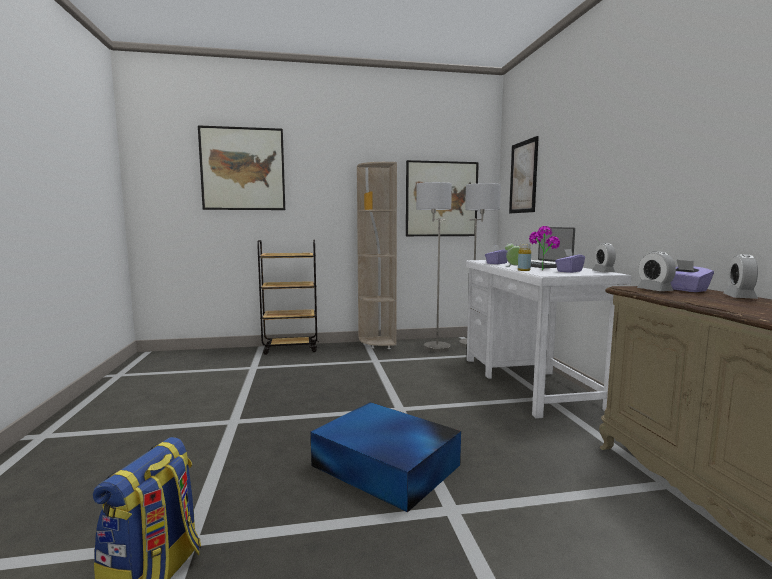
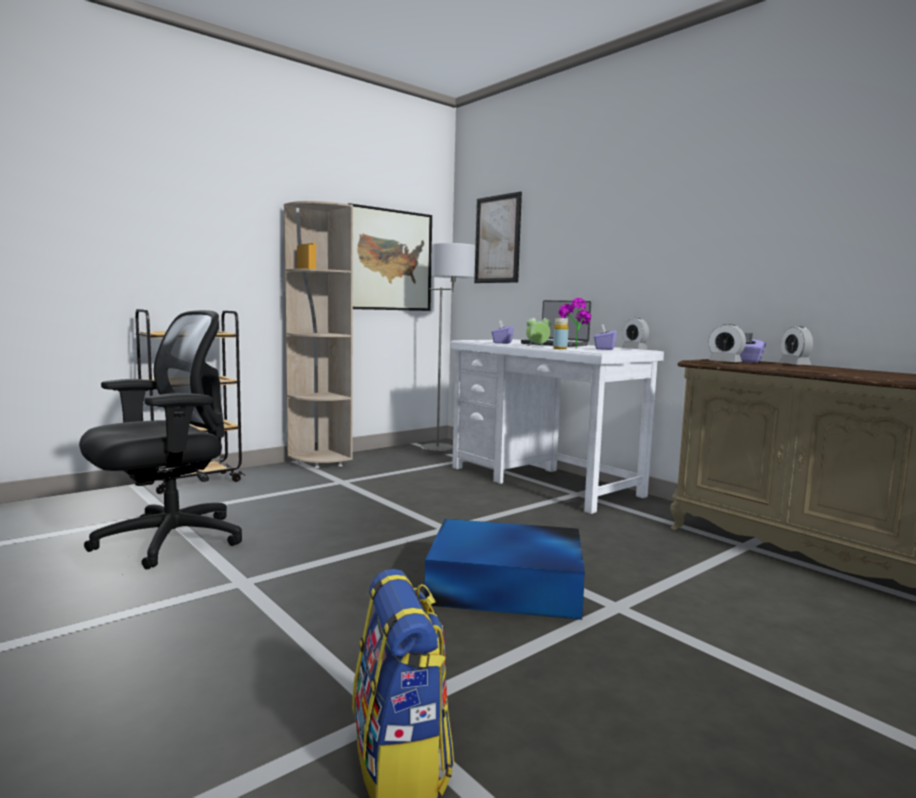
camera: 30 degrees left, 0 degrees up
picture [198,125,285,210] -> none
grey floor lamp [416,182,452,352] -> none
none -> black office chair [79,310,242,570]

